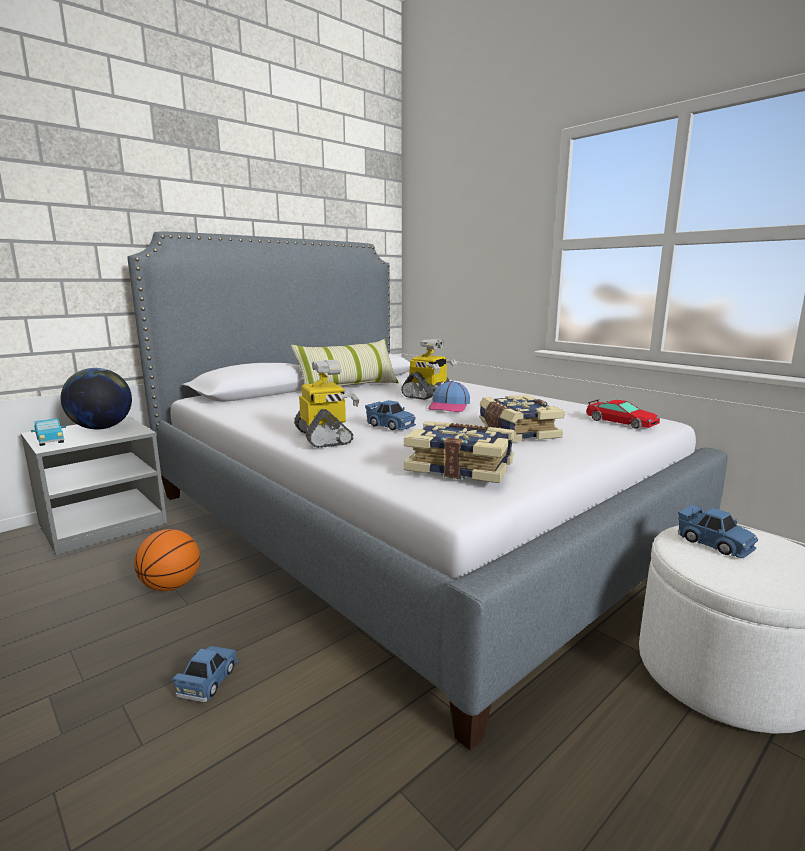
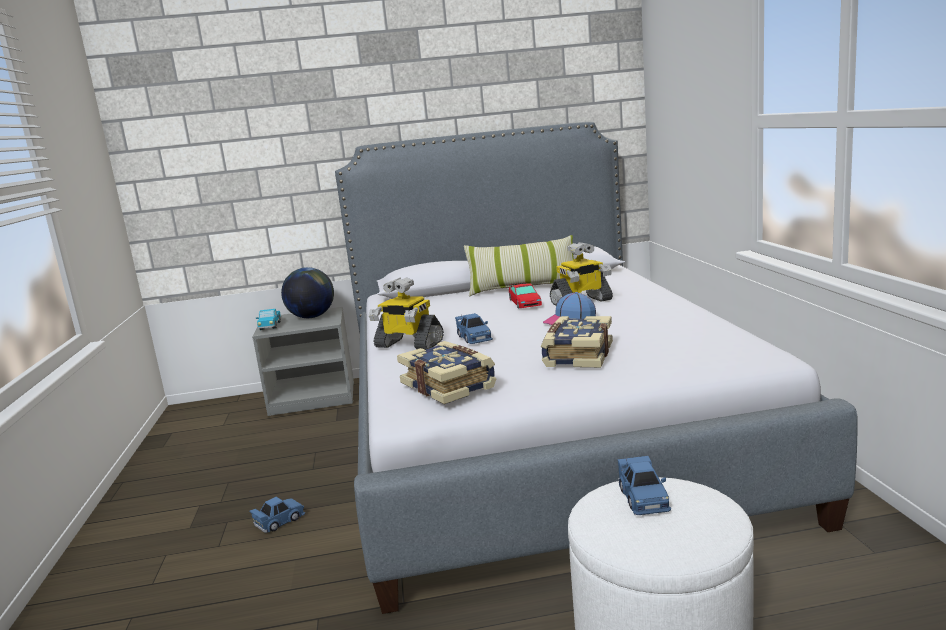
camera: 35 degrees right, 0 degrees up
basketball [134,529,200,591] -> none
toy robot [294,359,359,448] -> toy robot turned 105 degrees clockwise [369,277,444,350]
toy car [586,399,660,429] -> toy car moved to [509,282,542,308]

